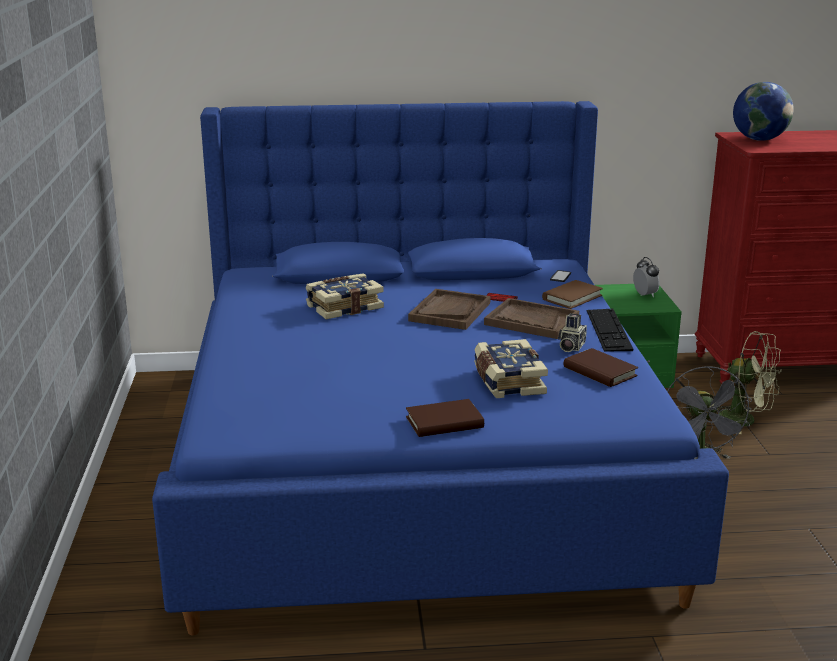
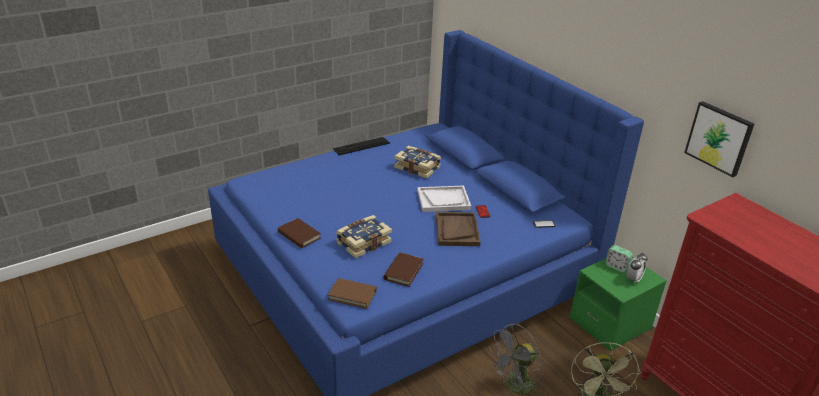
camera: 60 degrees right, 10 degrees up
brown tray [408,289,491,330] -> white tray [417,186,471,212]
brown book [542,280,603,309] -> brown book moved to [328,278,377,309]
camera [558,313,587,352] -> none
keyboard [587,309,633,351] -> keyboard moved to [333,137,390,155]
globe [733,82,794,141] -> none
none -> alarm clock [605,245,633,273]
none -> picture [684,101,754,177]

